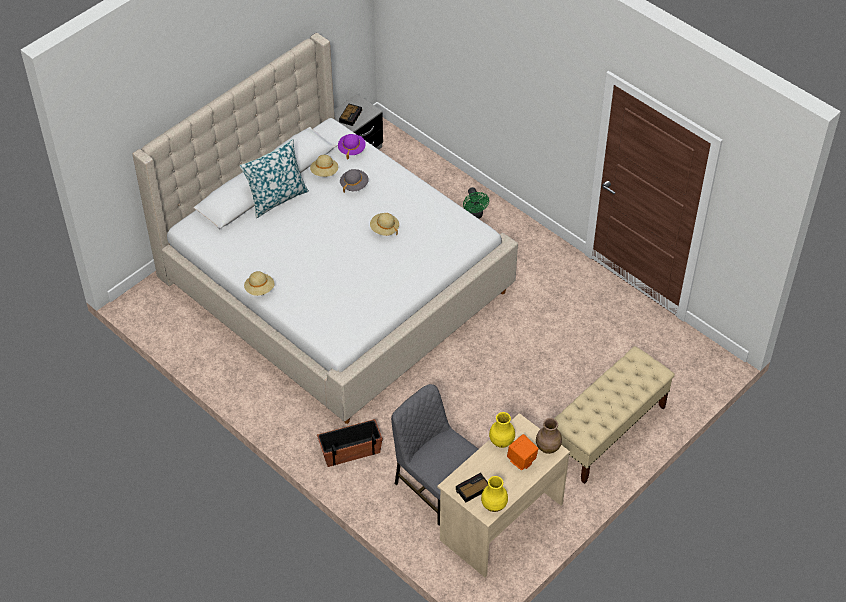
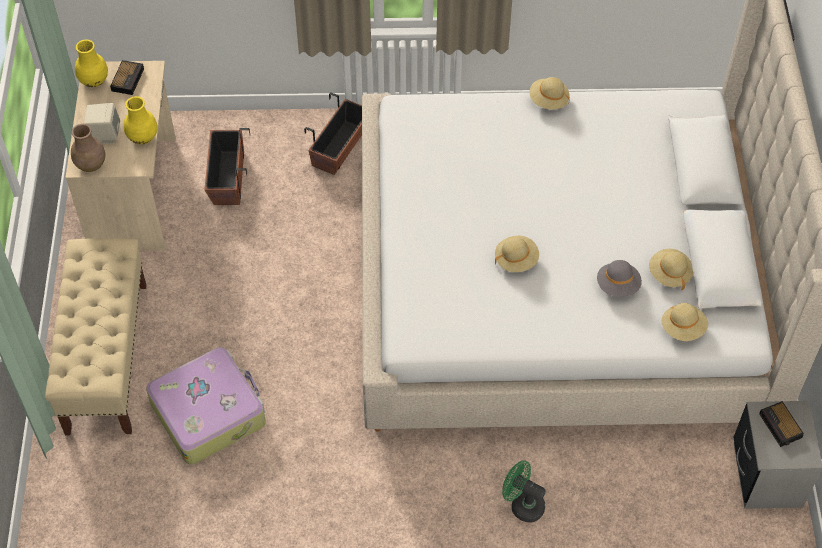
camera: 135 degrees right, 5 degrees up
pillow [240,139,309,218] -> none
purple hat [338,134,366,159] -> beige hat [661,303,708,341]
grey chair [391,384,478,526] -> planter [204,128,250,205]
orange speaker [507,434,538,470] -> beige speaker [83,103,120,144]
none -> suitcase [146,347,266,465]

